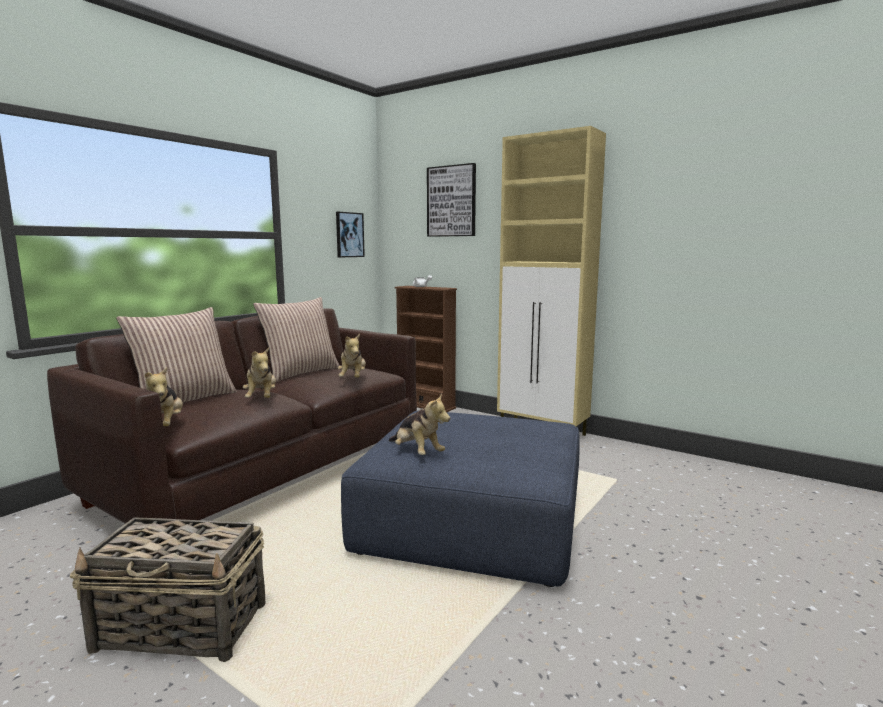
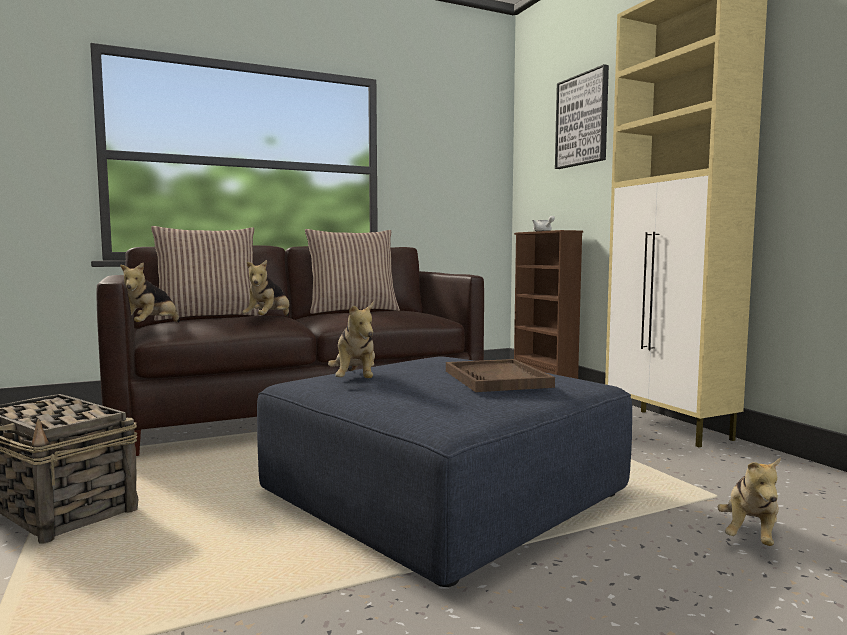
camera: 30 degrees right, 5 degrees down
picture [336,212,365,257] -> none
plush toy [338,334,366,378] -> plush toy moved to [718,457,781,546]
none -> brown tray [446,359,555,392]

